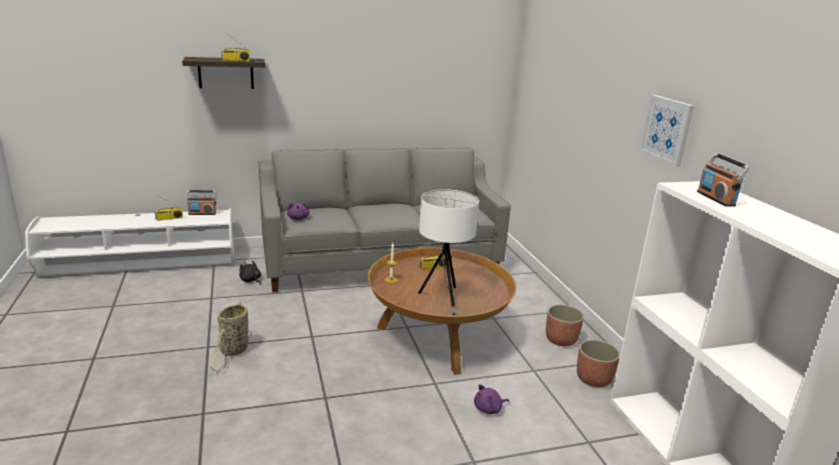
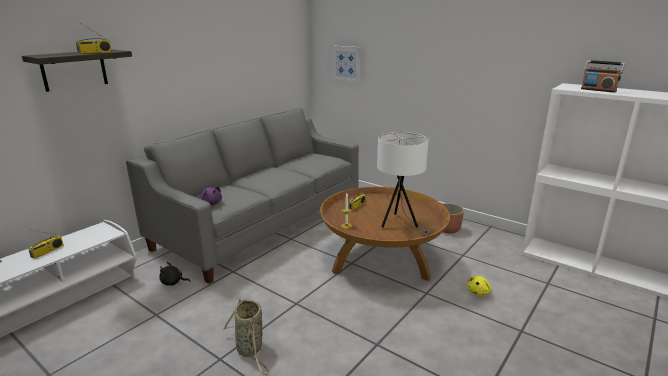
camera: 35 degrees left, 0 degrees up
radio [186,190,216,215] -> none
purple plush toy [474,384,510,414] -> yellow plush toy [467,276,492,296]
planter [577,340,620,387] -> none
picture [639,95,694,167] -> picture moved to [332,46,361,82]

